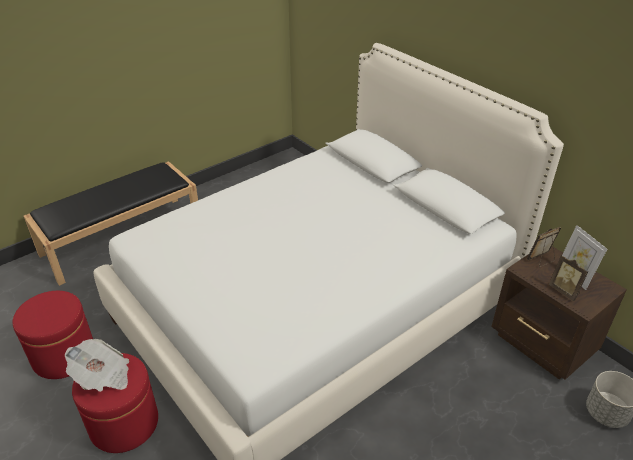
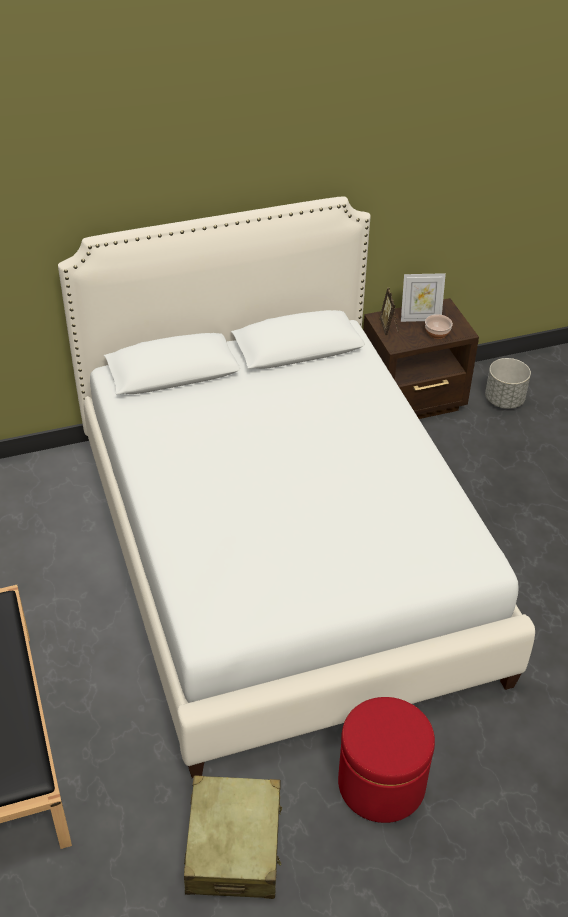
camera: 70 degrees left, 5 degrees up
red ottoman [12,291,93,379] -> beige suitcase [184,776,282,899]
newspaper [65,339,129,392] -> none
picture frame [549,255,588,301] -> bowl [425,314,453,339]

